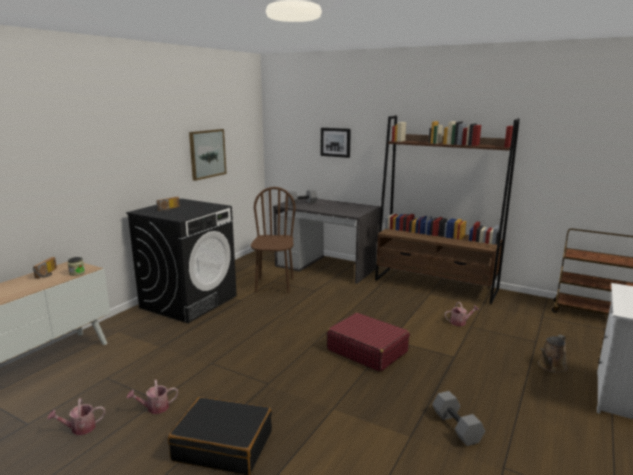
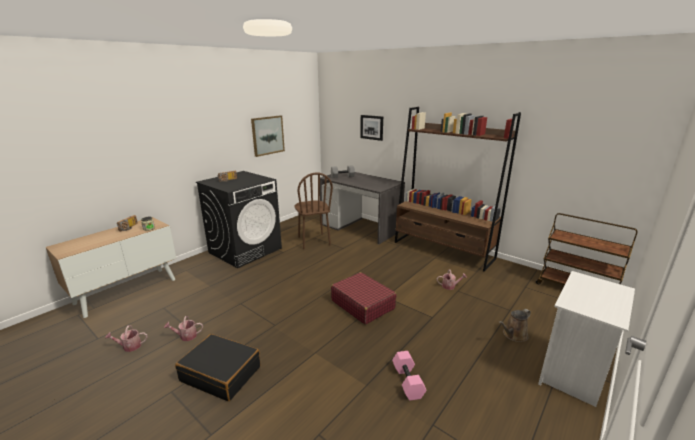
camera: 10 degrees right, 5 degrees up
brown chair [251,187,296,293] -> brown chair turned 150 degrees clockwise [295,173,333,249]
grey dumbbell [432,391,485,446] -> pink dumbbell [392,351,427,400]

